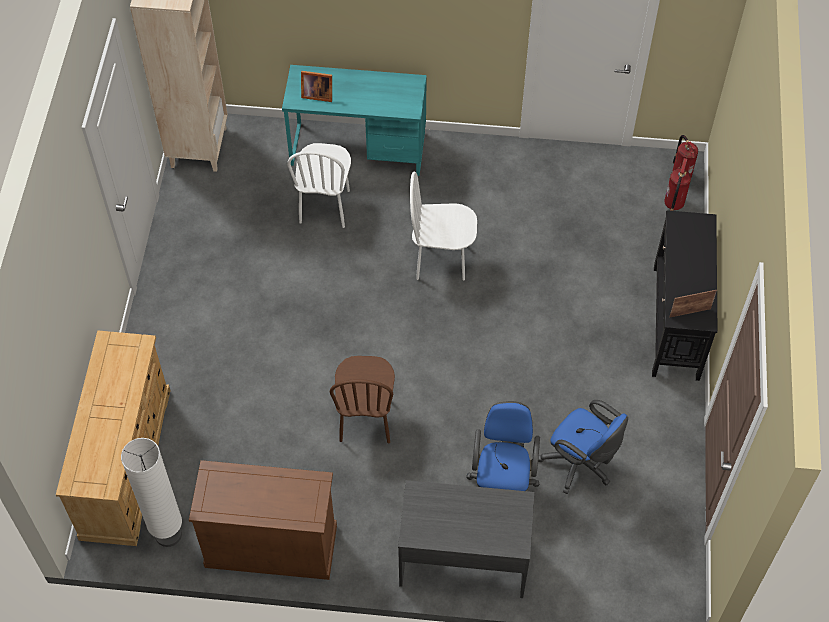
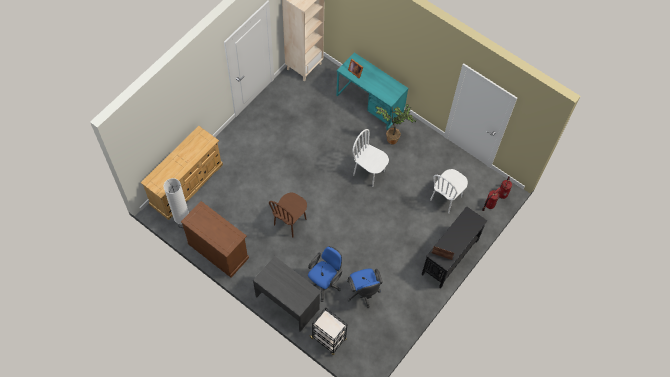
camera: 30 degrees right, 5 degrees up
white chair [287,143,351,228] -> white chair moved to [430,169,468,214]
none -> black cart [309,307,348,355]
none -> potted plant [375,104,416,145]

